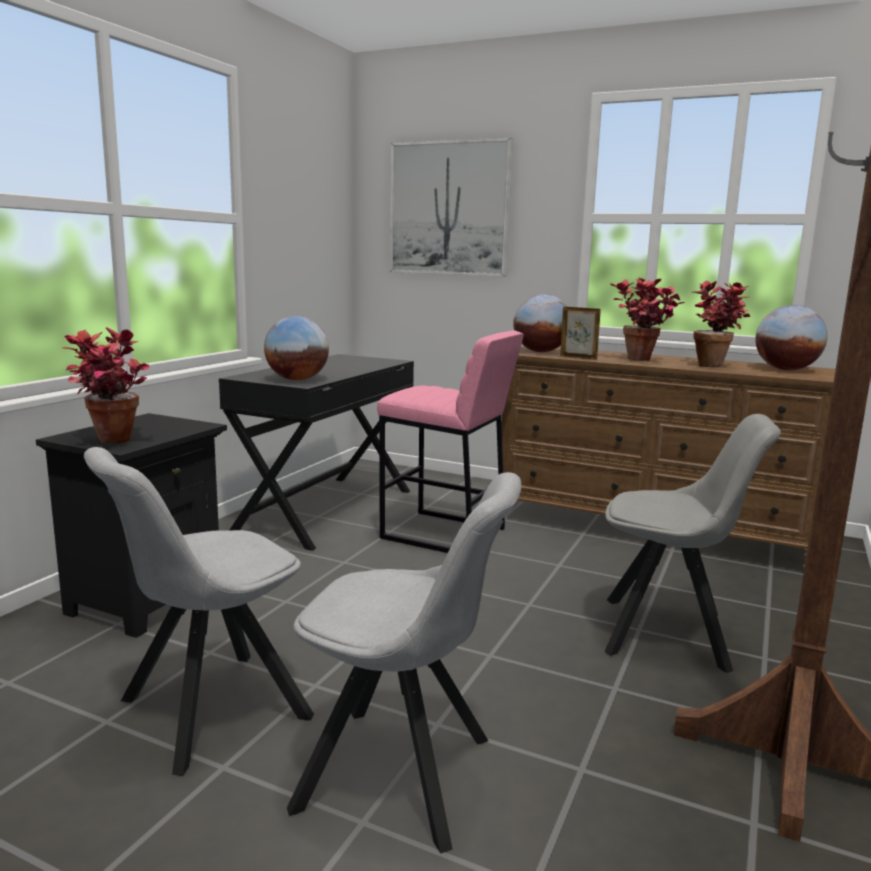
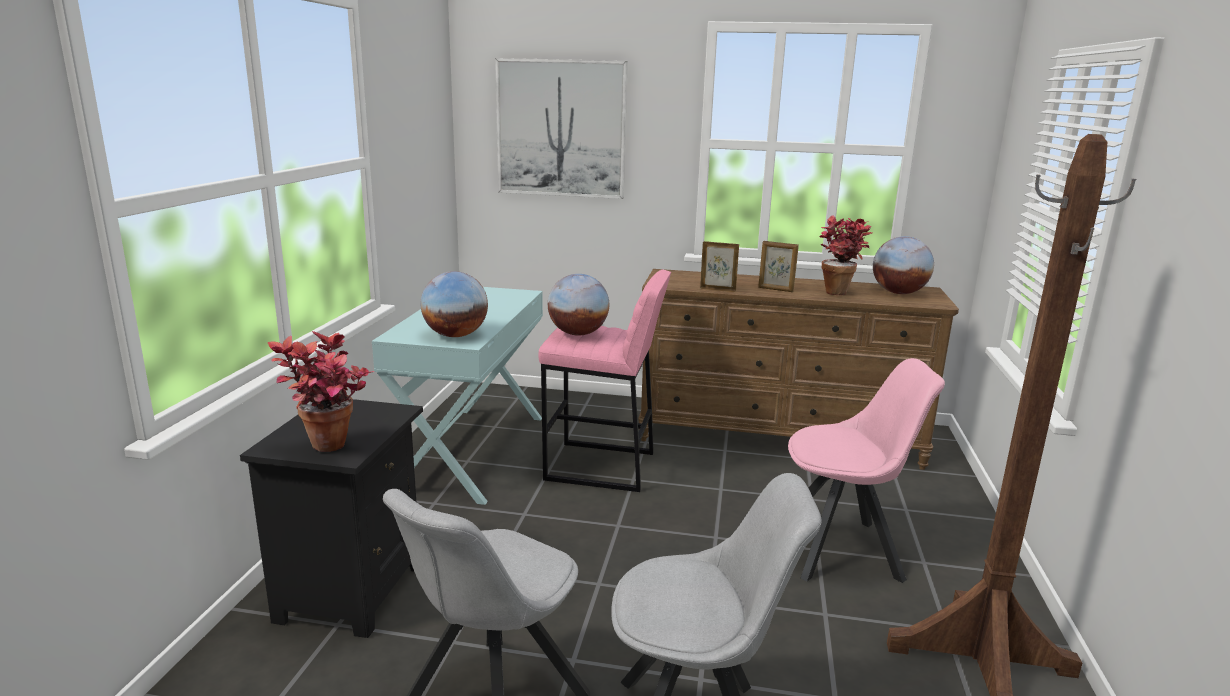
camera: 15 degrees left, 5 degrees up
black desk [219,354,414,551] -> turquoise desk [372,287,543,505]
globe [513,294,567,352] -> globe moved to [548,274,609,336]
grey chair [604,414,781,673] -> pink chair [788,358,945,583]
potted plant [610,278,685,361] -> picture frame [758,241,799,292]

